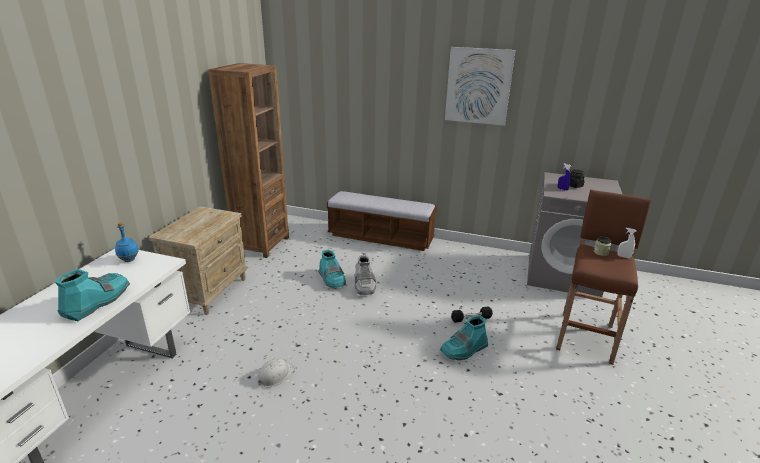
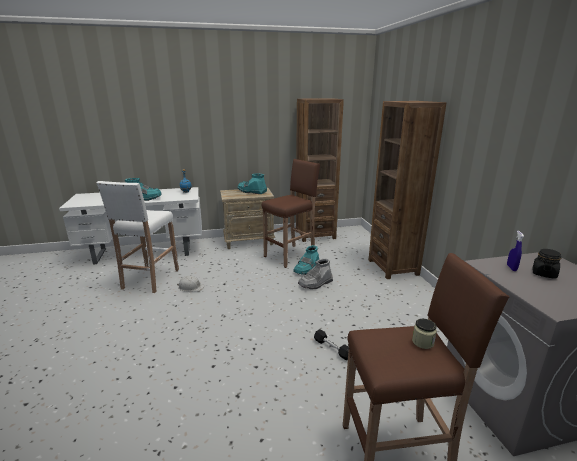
camera: 60 degrees right, 5 degrees down
bench [327,191,437,251] -> brown bookcase [369,101,446,279]
turquoise boot [440,315,488,360] -> turquoise boot moved to [237,173,267,194]
picture [445,47,515,126] -> none
white spray bottle [617,228,636,258] -> none
none -> white stool [96,181,179,293]
none -> brown stool [262,159,320,268]

